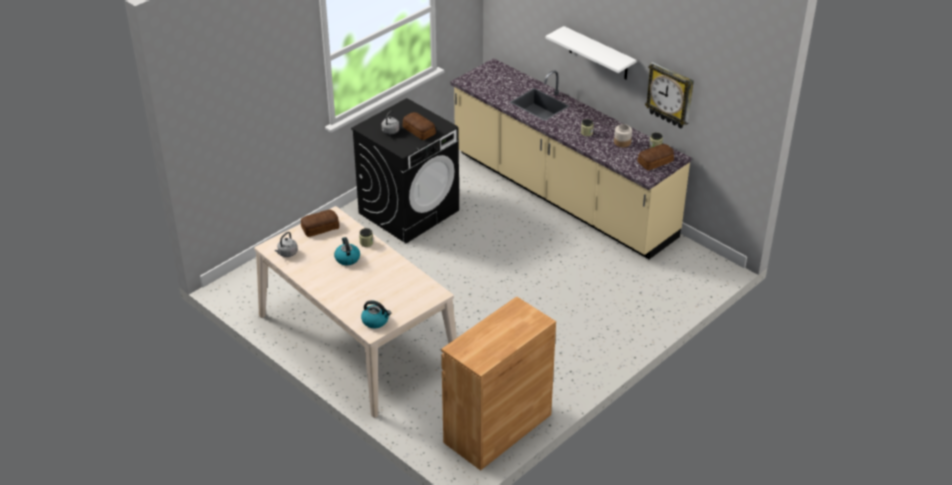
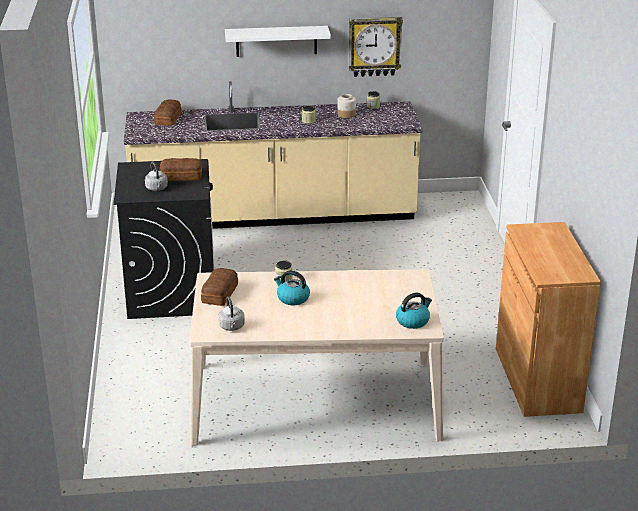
camera: 50 degrees left, 10 degrees down
bread [637,144,674,171] -> bread moved to [154,100,182,126]

